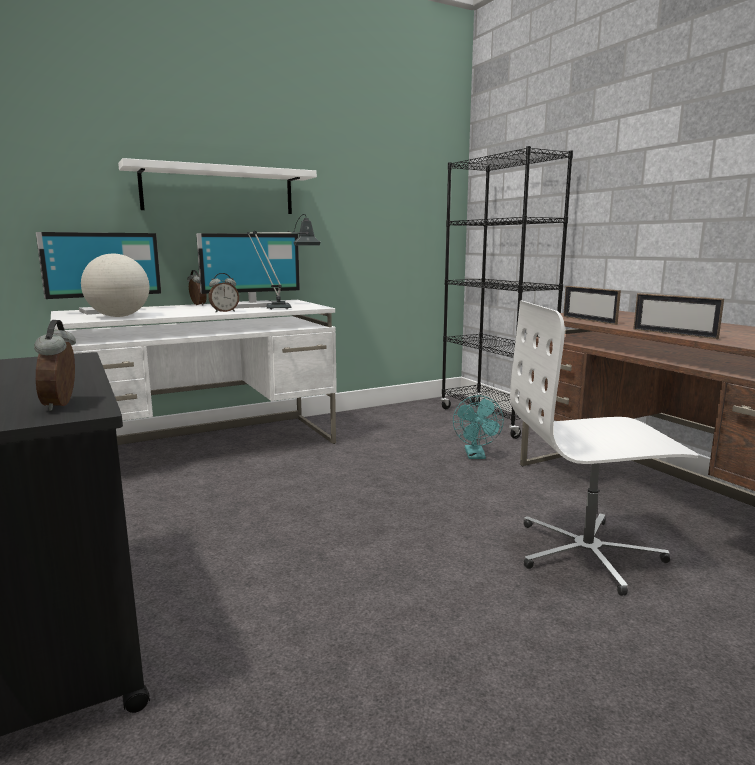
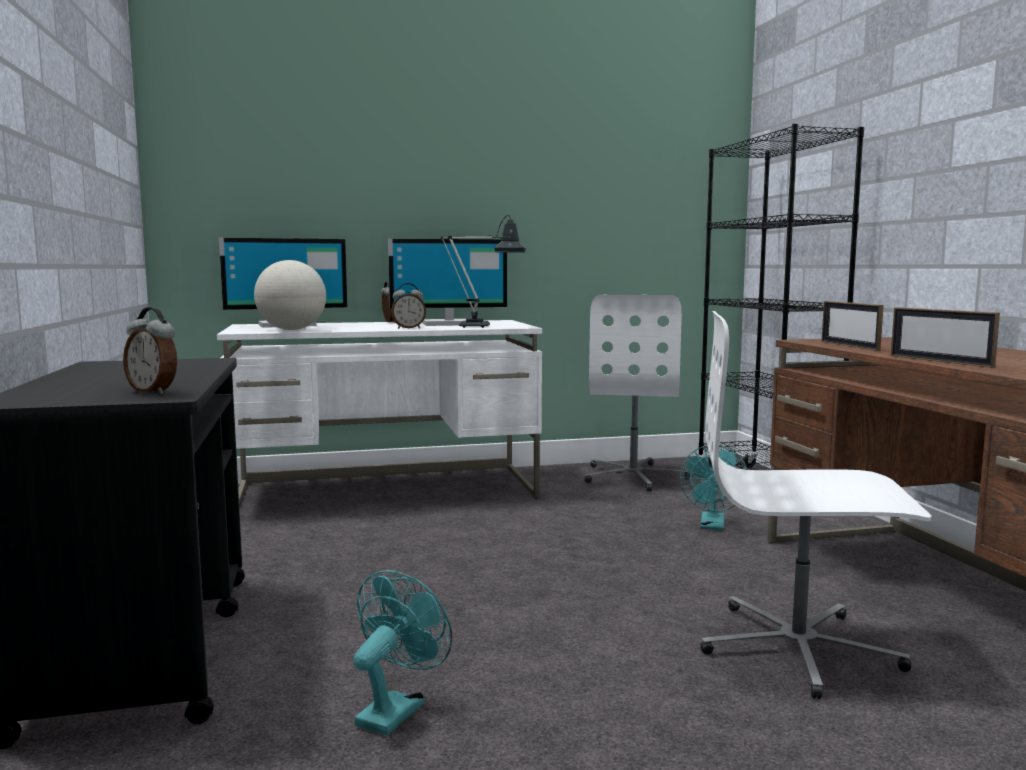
camera: 15 degrees right, 5 degrees down
alarm clock [34,320,76,411] -> alarm clock turned 60 degrees counterclockwise [123,307,177,394]
white shelf [118,158,317,214] -> none
none -> turquoise fan [353,570,452,736]
none -> white office chair [585,295,690,492]

